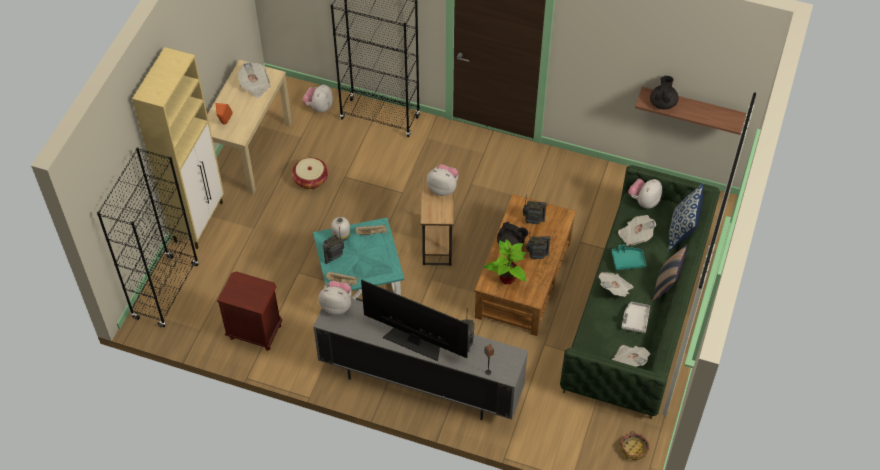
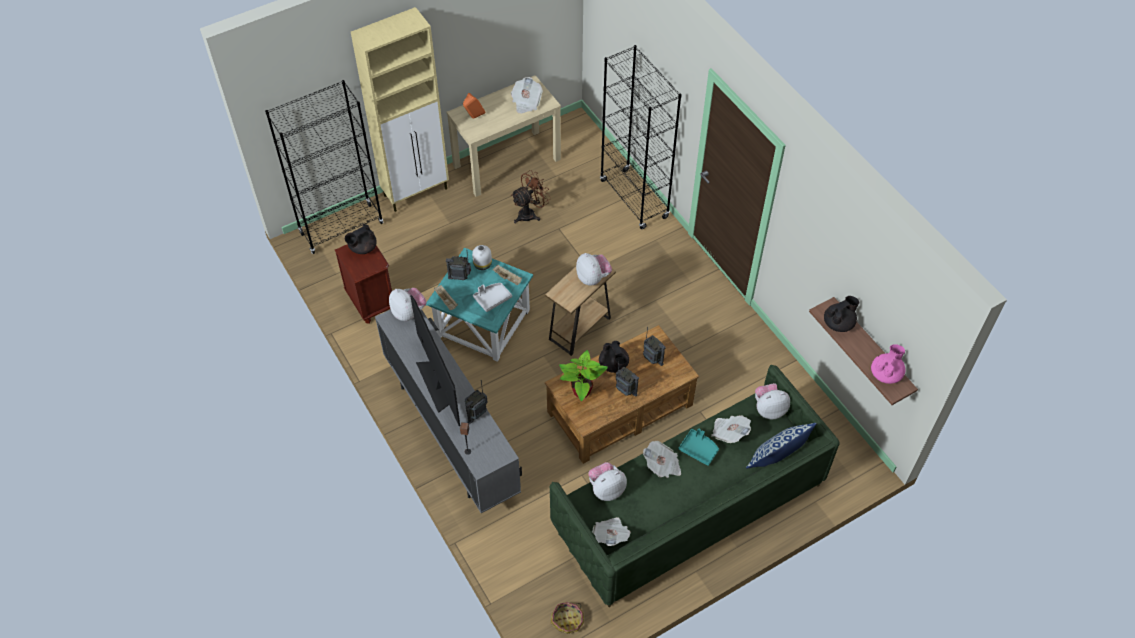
camera: 40 degrees right, 0 degrees up
basket [292,158,328,189] -> brown fan [511,170,551,223]
plush toy [302,84,333,112] -> plush toy moved to [588,462,627,501]
grey tray [621,302,650,333] -> grey tray moved to [473,283,512,312]
pillow [652,244,687,302] -> none
none -> black teapot [345,224,377,254]
none -> pink teapot [871,344,905,384]

